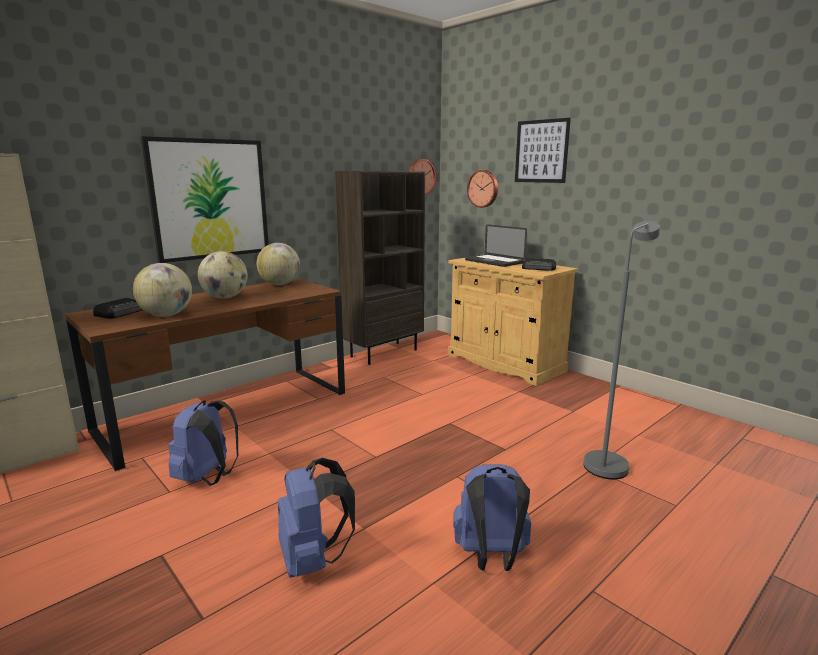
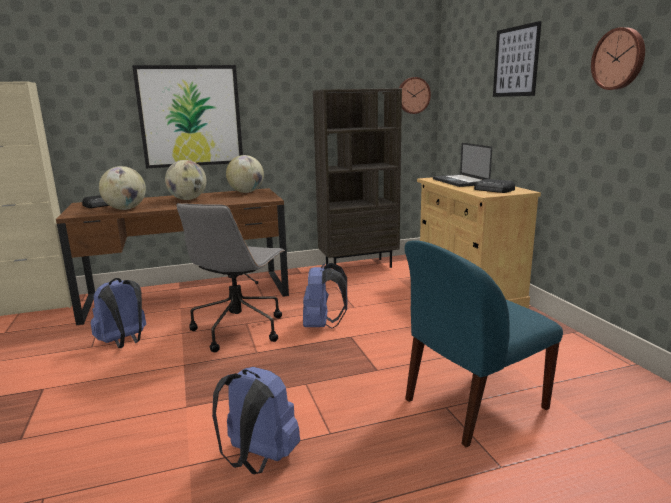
camera: 25 degrees right, 0 degrees up
blue backpack [278,458,355,577] -> blue backpack moved to [303,263,347,329]
wall clock [467,170,498,208] -> wall clock moved to [591,27,645,90]
grey floor lamp [583,221,660,479] -> blue chair [405,240,563,447]
none -> grey office chair [177,203,285,352]

